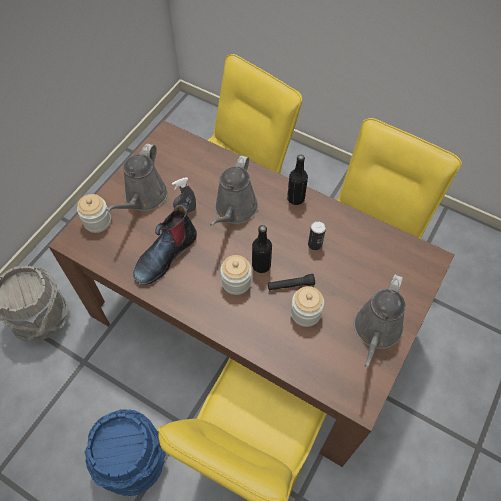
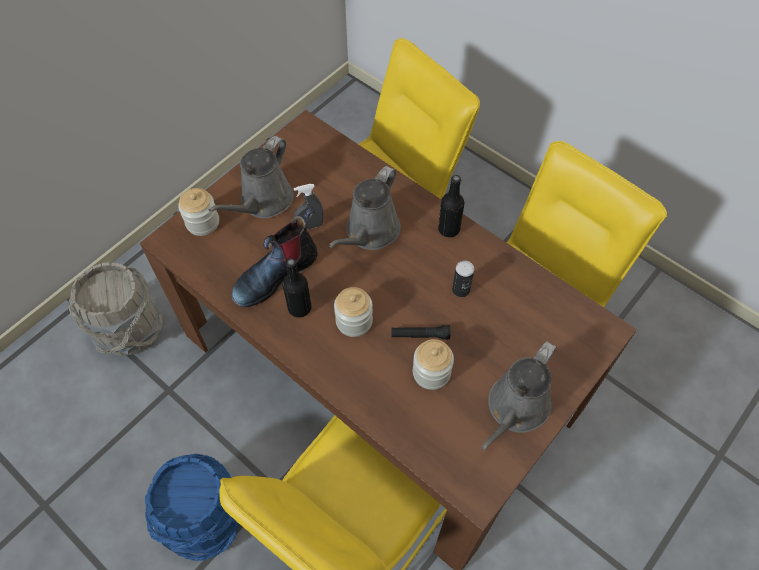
camera: 10 degrees right, 0 degrees up
black bottle [252,225,272,273] -> black bottle moved to [283,258,311,317]

